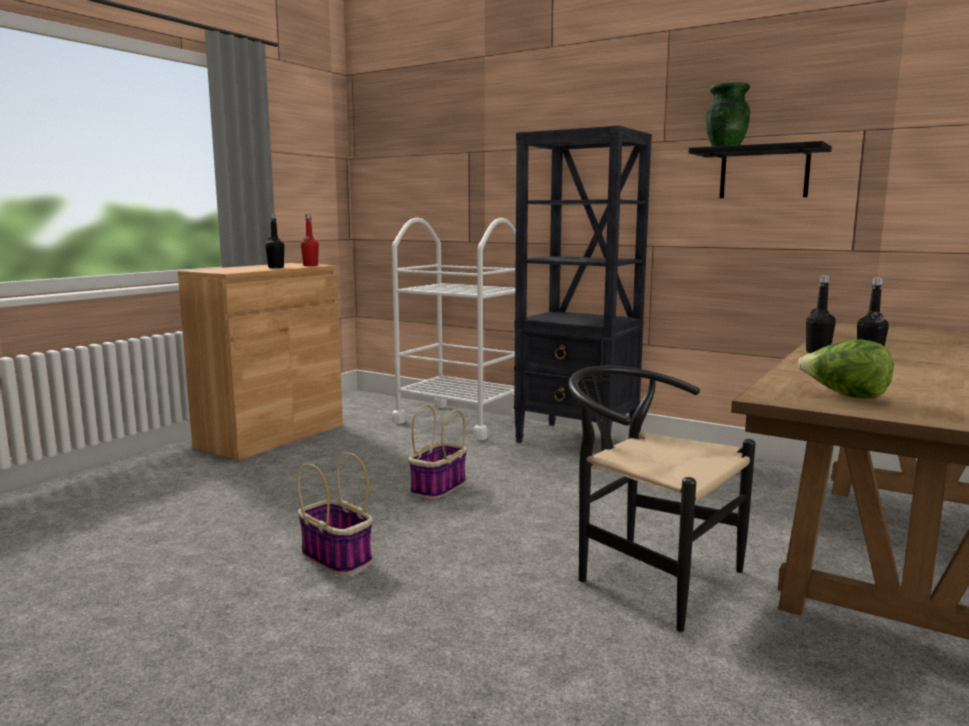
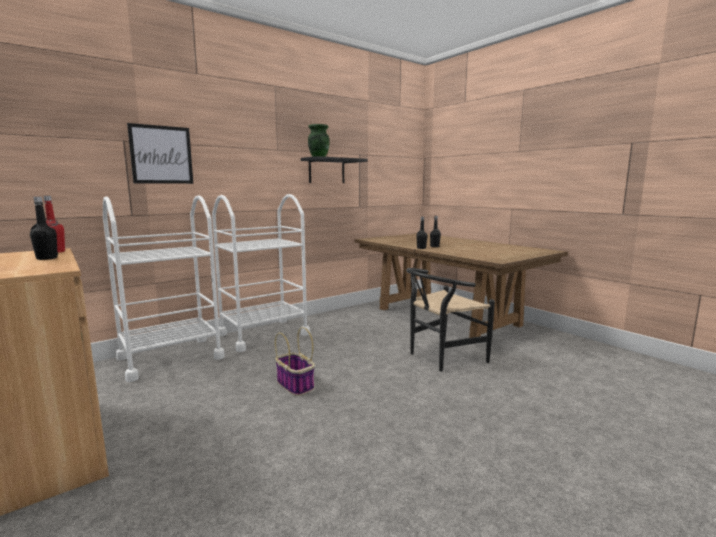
camera: 70 degrees left, 0 degrees up
basket [297,453,373,575] -> none
black bookcase [514,125,652,451] -> white cart [212,194,310,352]
lettuce [798,339,893,399] -> none
none -> picture [127,123,193,184]

